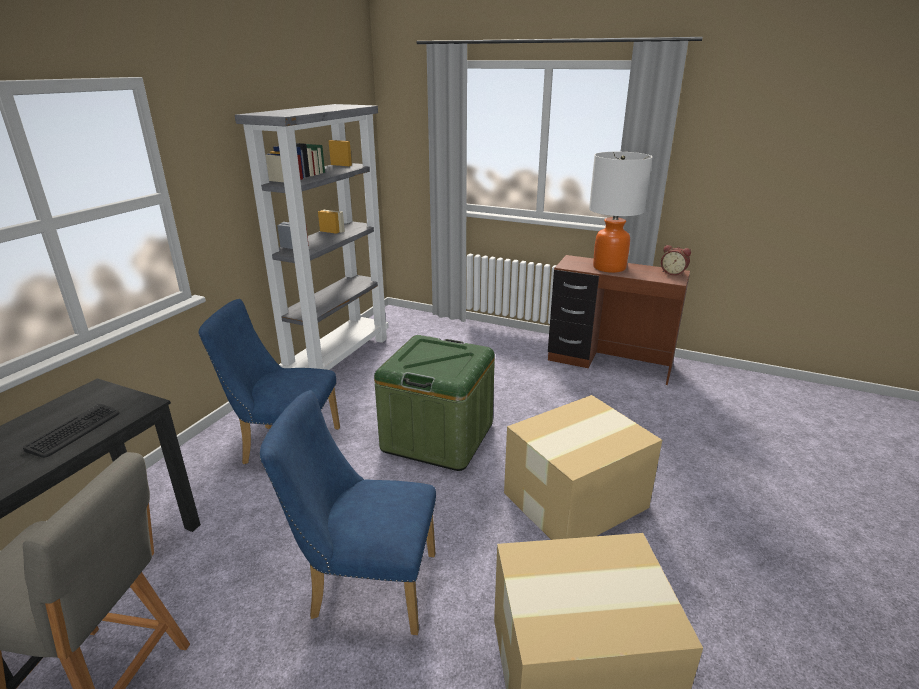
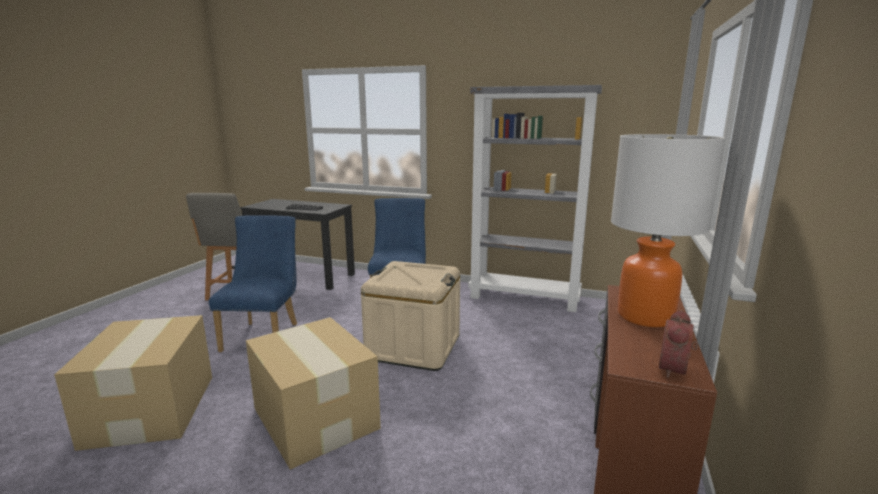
camera: 85 degrees right, 10 degrees down
green storage box [374,335,495,471] -> beige storage box [361,261,460,371]

